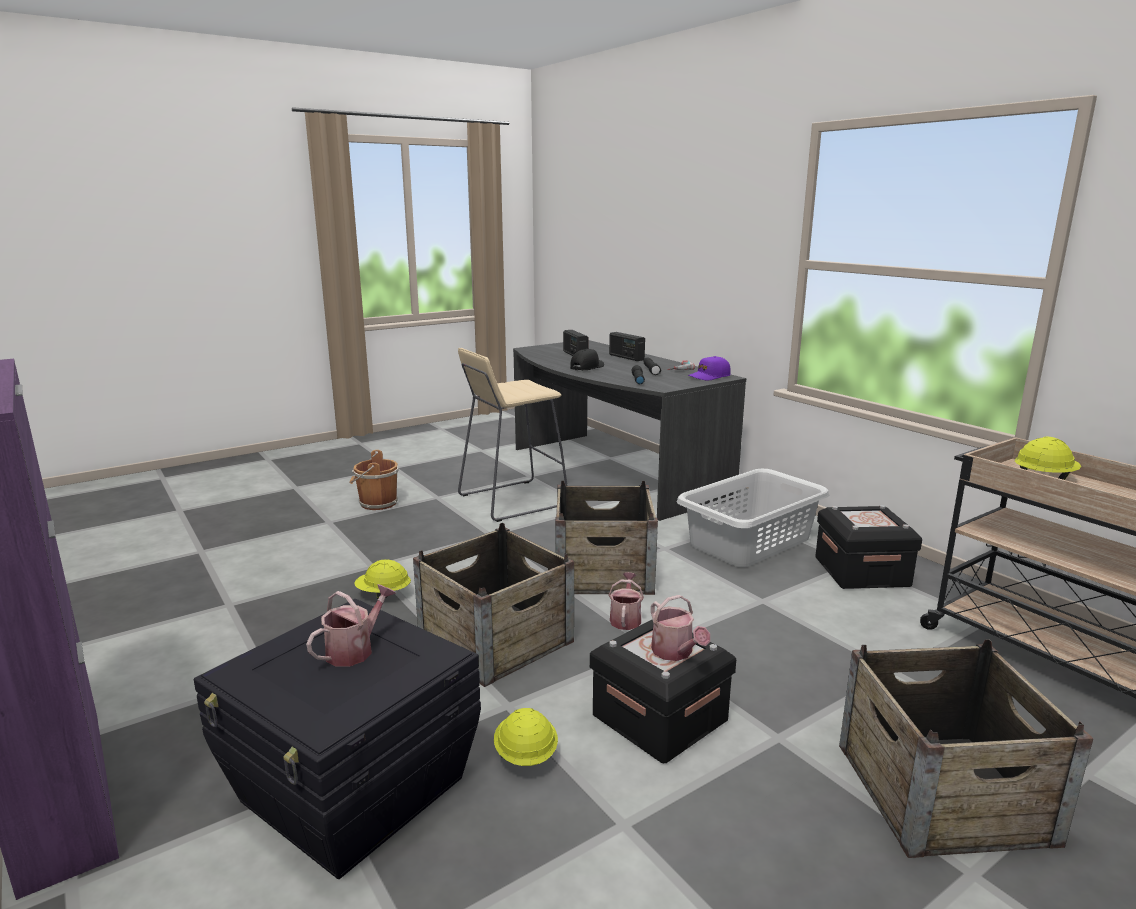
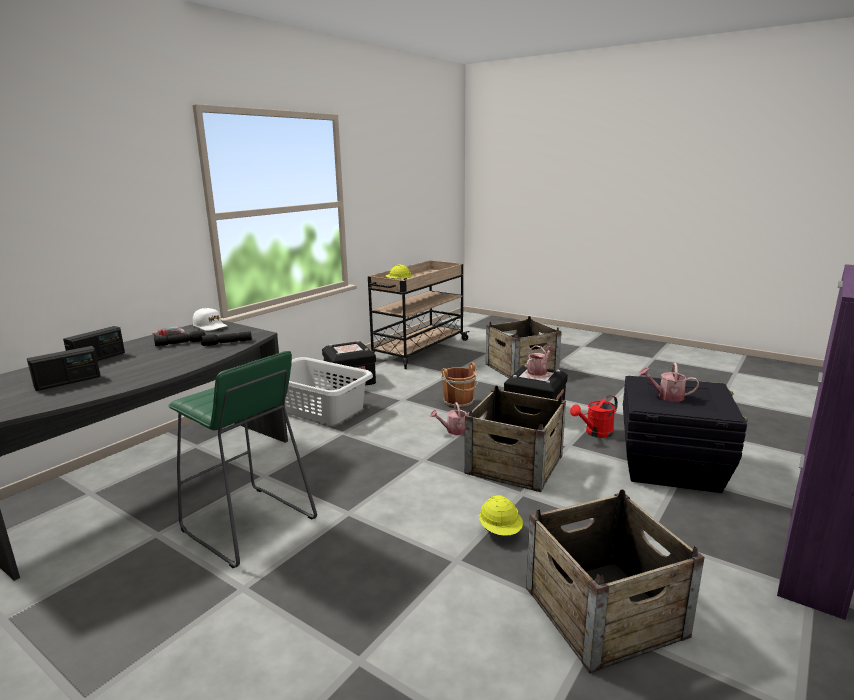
camera: 110 degrees left, 0 degrees up
brown bucket [349,450,399,510] -> brown bucket moved to [441,362,479,408]
beige stool [458,348,568,522] -> green stool [168,351,317,568]
yellow hard hat [494,708,558,766] -> red watering can [570,395,618,438]
crate [555,480,658,595] -> crate moved to [526,489,705,673]
black cap [570,349,604,370] -> none
purple cap [688,356,731,381] -> white cap [193,308,227,331]

